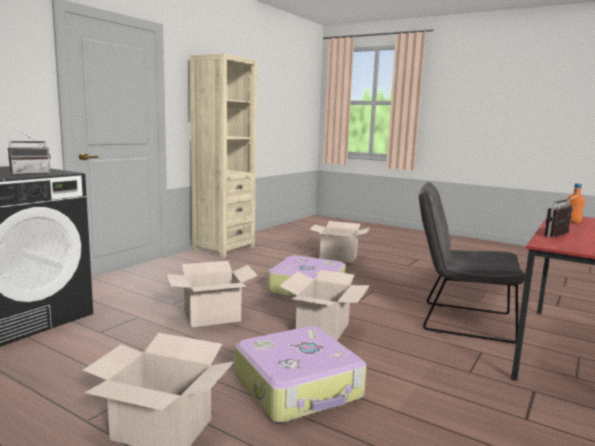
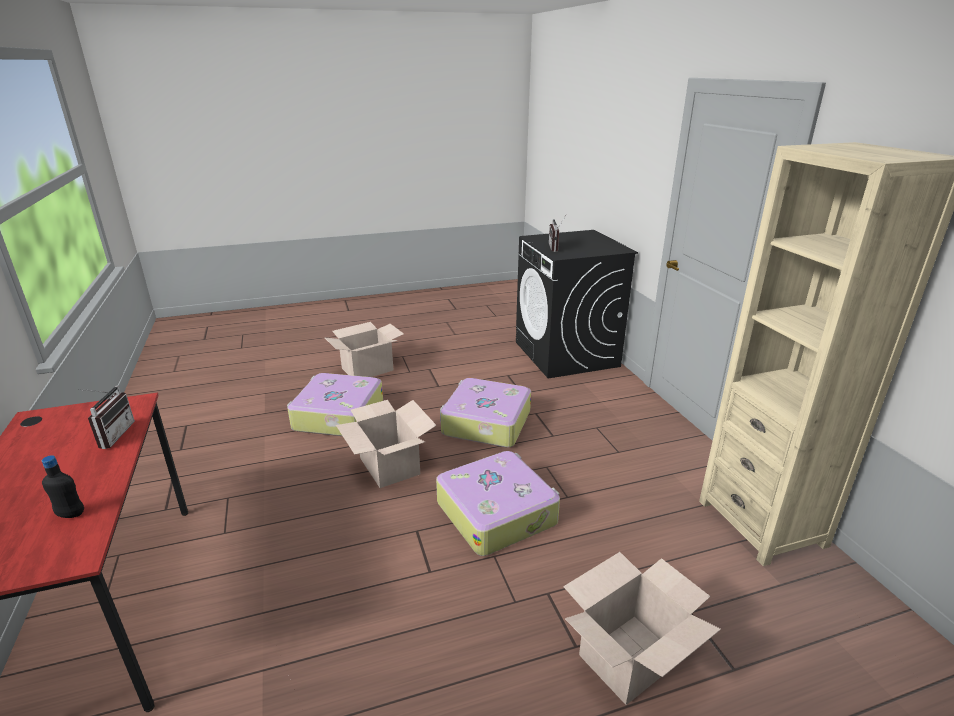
camera: 130 degrees right, 15 degrees up
cardboard box [166,261,258,328] -> suitcase [440,378,531,447]
grey chair [419,182,526,343] -> none
orange bottle [567,183,585,224] -> black bottle [42,455,84,518]

